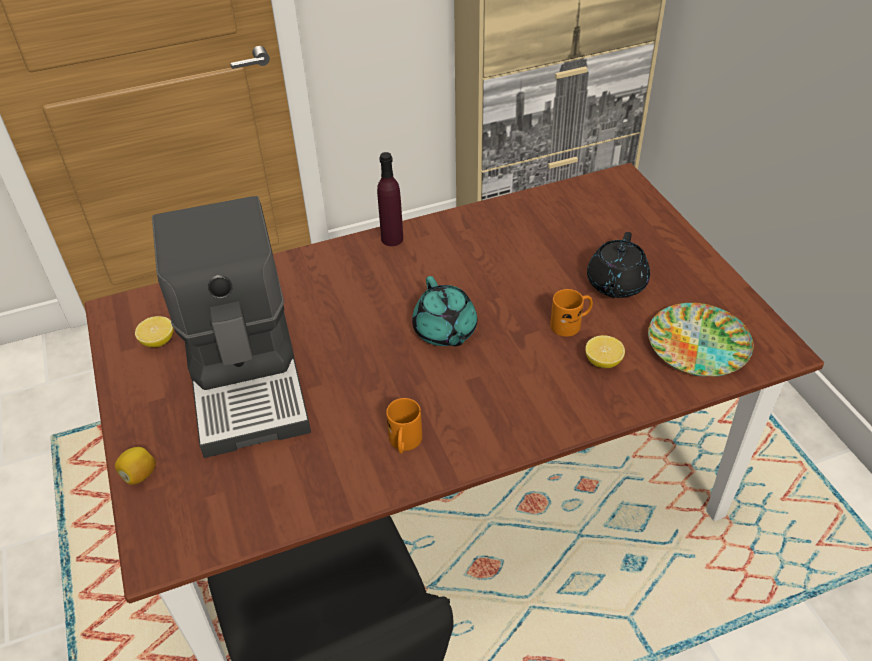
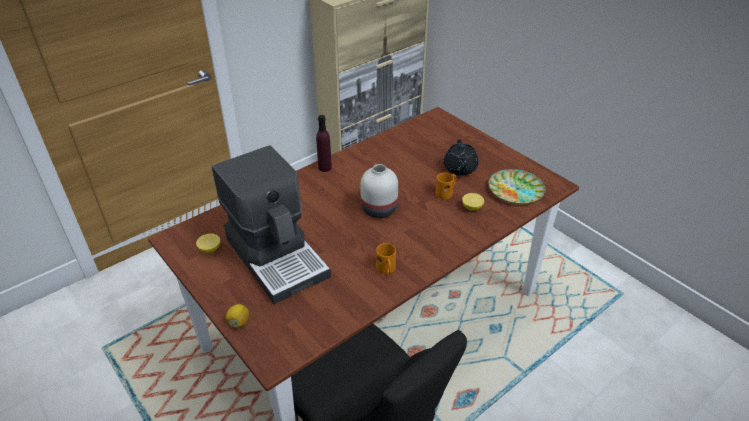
camera: 20 degrees left, 5 degrees down
turquoise teapot [412,276,477,346] -> white vase [360,164,398,218]

